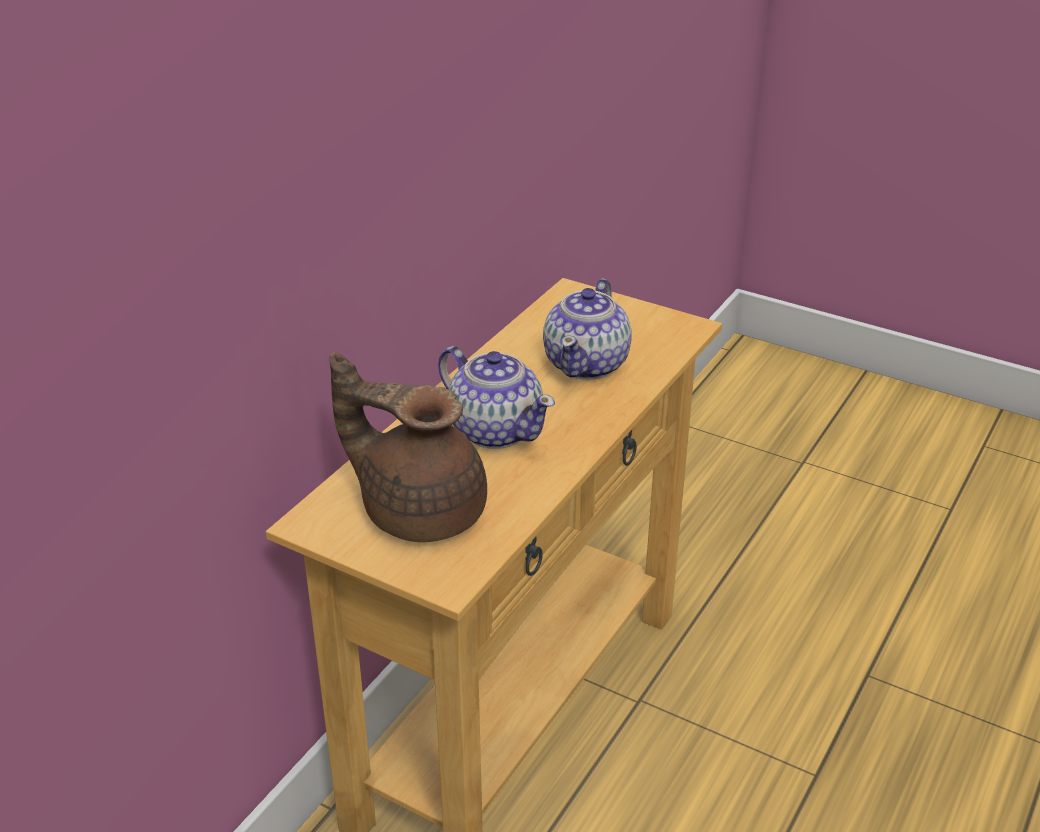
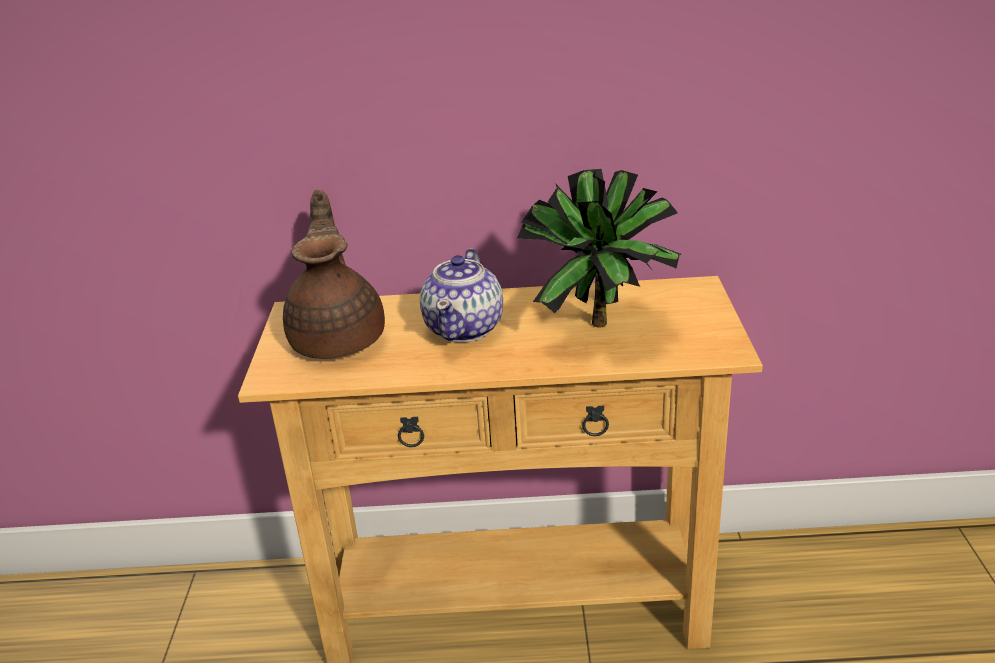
camera: 60 degrees right, 5 degrees down
teapot [543,278,632,380] -> potted plant [517,169,681,327]

